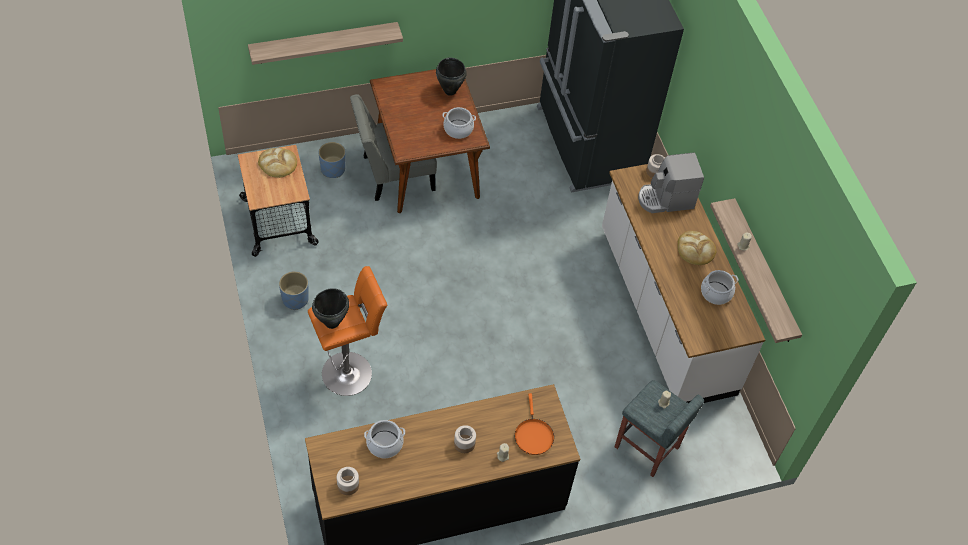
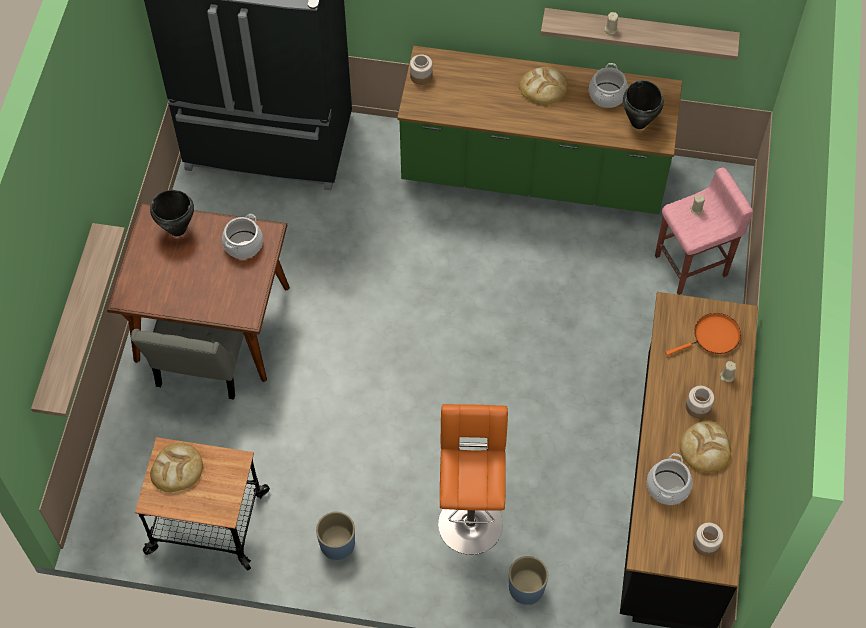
camera: 60 degrees left, 5 degrees up
black cooking pot [312,288,349,329] -> black cooking pot moved to [623,80,664,129]
blue planter [319,142,346,178] -> blue planter moved to [509,556,548,605]
orange frying pan [515,393,554,455] -> orange frying pan turned 45 degrees counterclockwise [666,313,741,356]
white counter [602,164,765,403] -> green counter [397,46,682,214]
grey stool [615,380,704,477] -> pink stool [655,168,753,295]
coffee machine [638,153,704,213] -> none
none -> bread [680,421,731,472]

